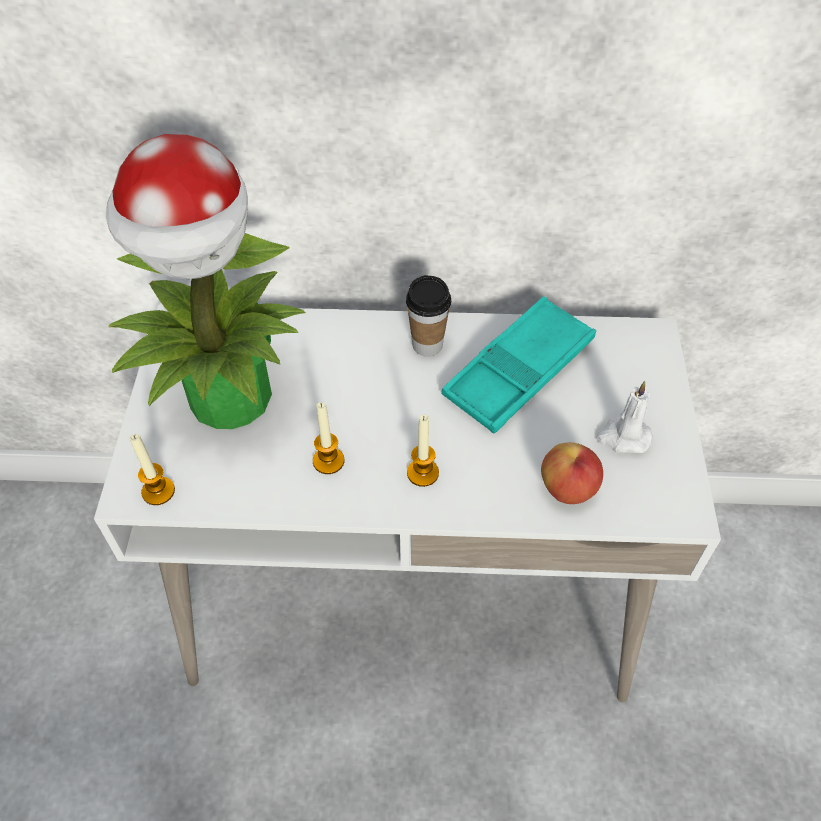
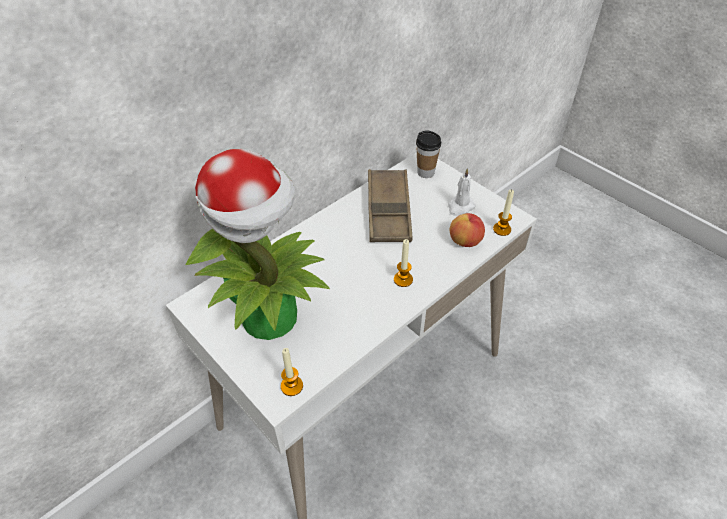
camera: 45 degrees left, 5 degrees down
candle [313,402,344,474] -> candle moved to [493,190,514,236]
cup [406,275,451,356] -> cup moved to [416,131,442,178]
turquoise tray [442,296,596,433] -> brown tray [368,169,412,242]

